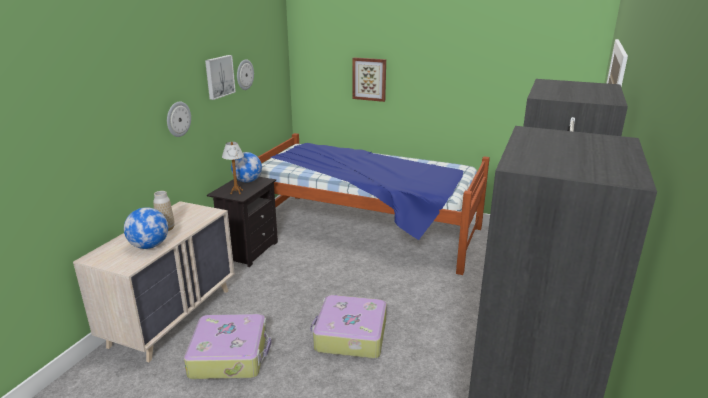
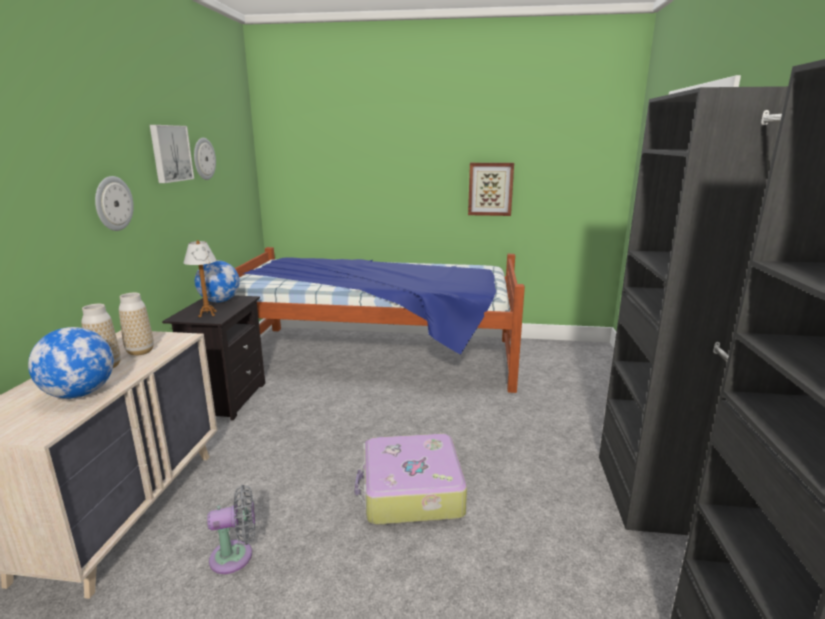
camera: 15 degrees left, 5 degrees down
suitcase [184,314,272,379] -> grey fan [207,485,255,574]
picture [352,57,386,102] -> picture moved to [468,163,514,216]
none -> vase [119,293,154,356]

